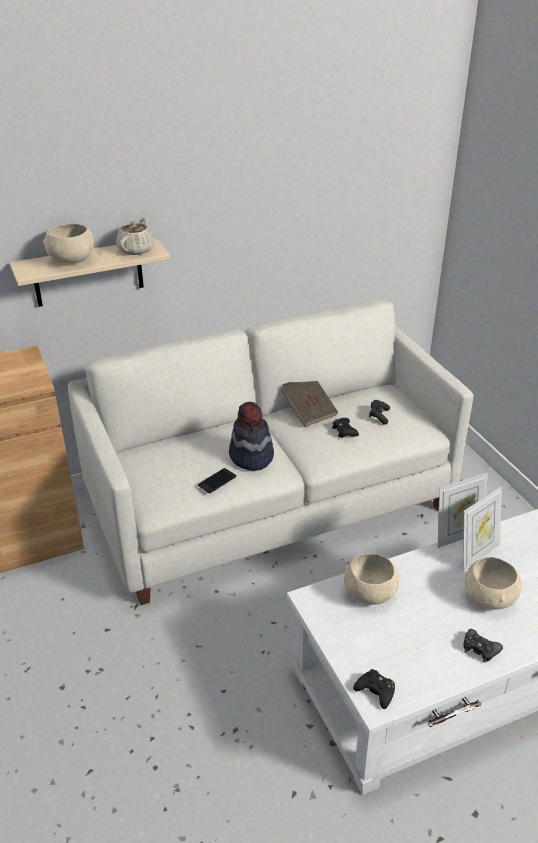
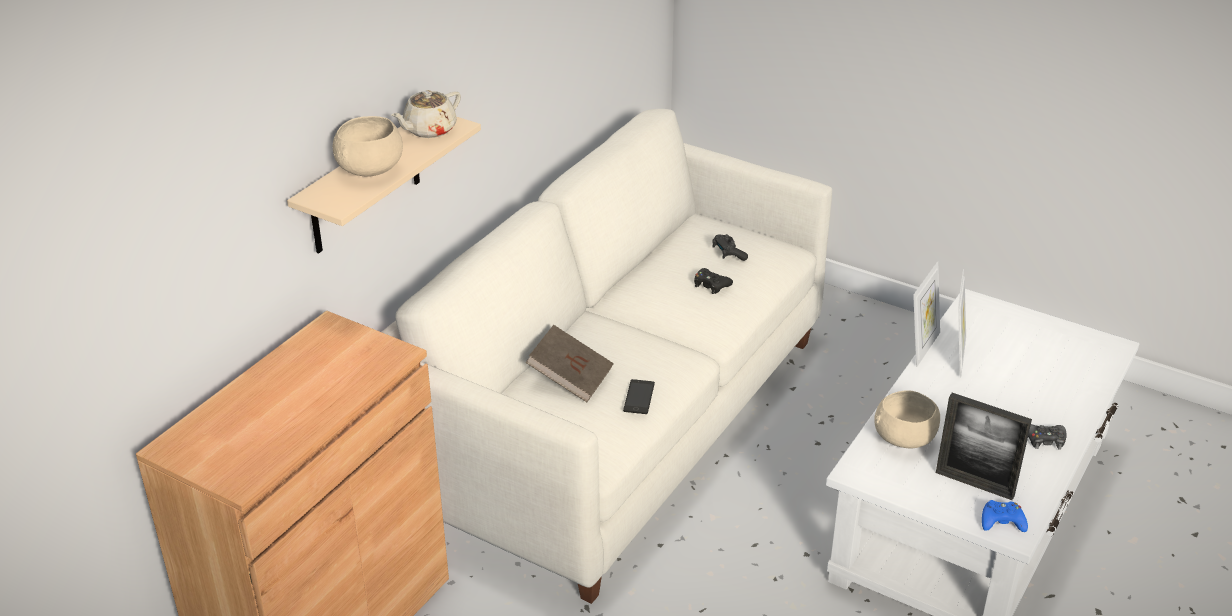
camera: 35 degrees left, 0 degrees up
beige teapot [116,217,154,255] -> beige teapot turned 120 degrees counterclockwise [391,90,461,138]
hat [229,402,274,471] -> none
brown book [281,381,338,427] -> brown book moved to [525,325,614,402]
black game controller [353,669,395,709] -> blue game controller [982,500,1028,532]
beige bowl [464,557,521,610] -> none
none -> picture frame [936,393,1032,500]

